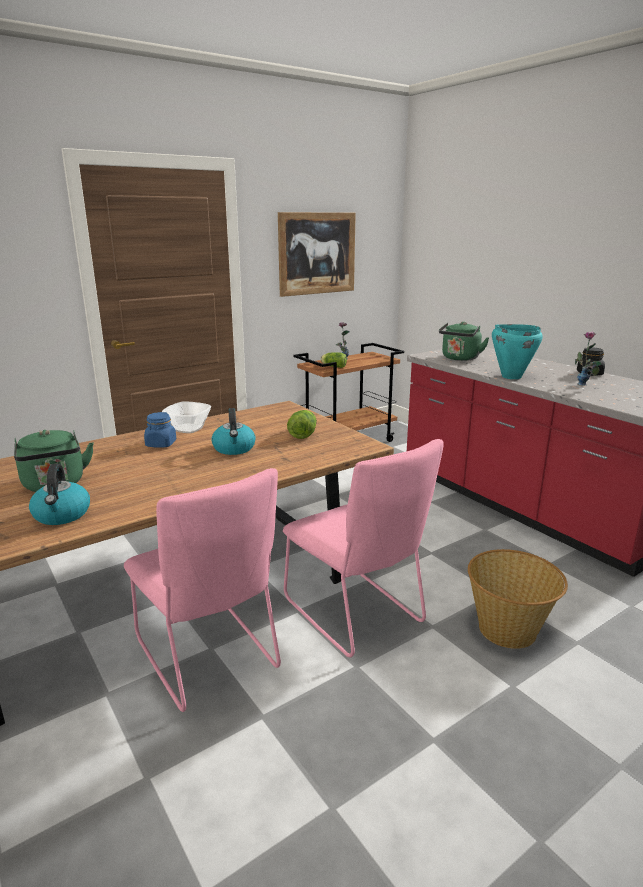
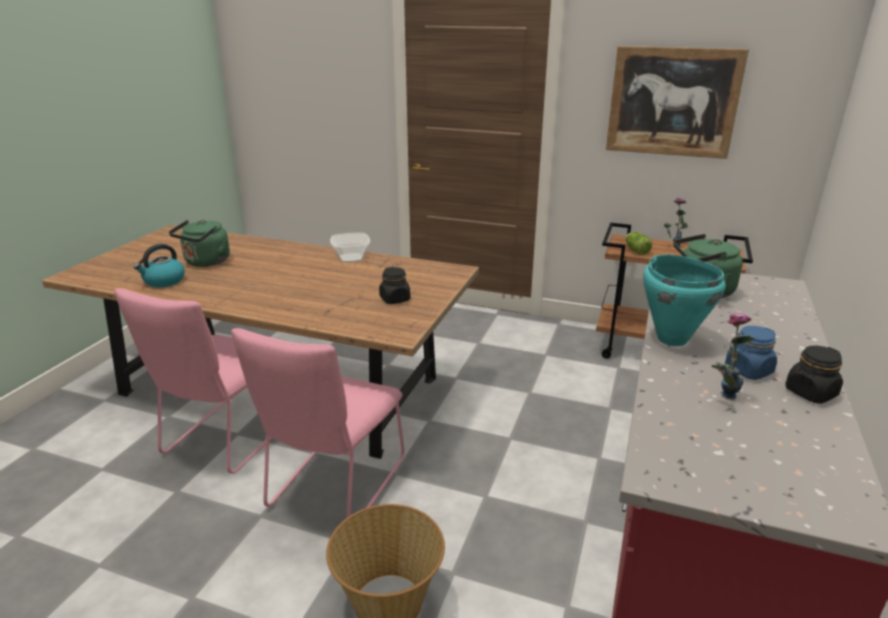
camera: 55 degrees right, 5 degrees up
blue jar [144,412,176,448] -> blue jar moved to [725,326,777,380]
kettle [211,408,256,455] -> none
lettuce [287,410,317,439] -> black jar [379,267,411,304]

